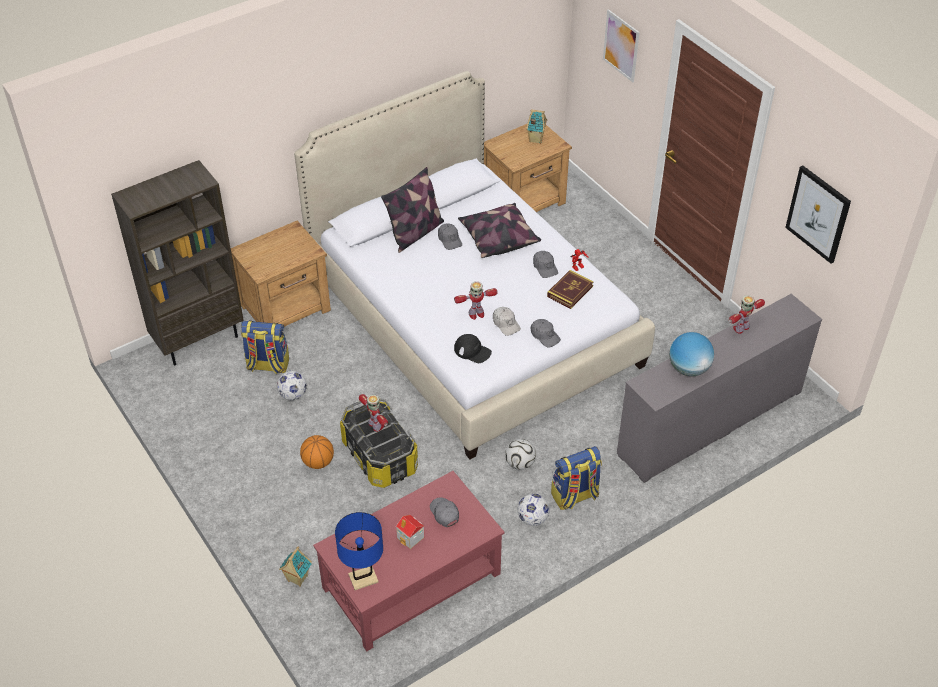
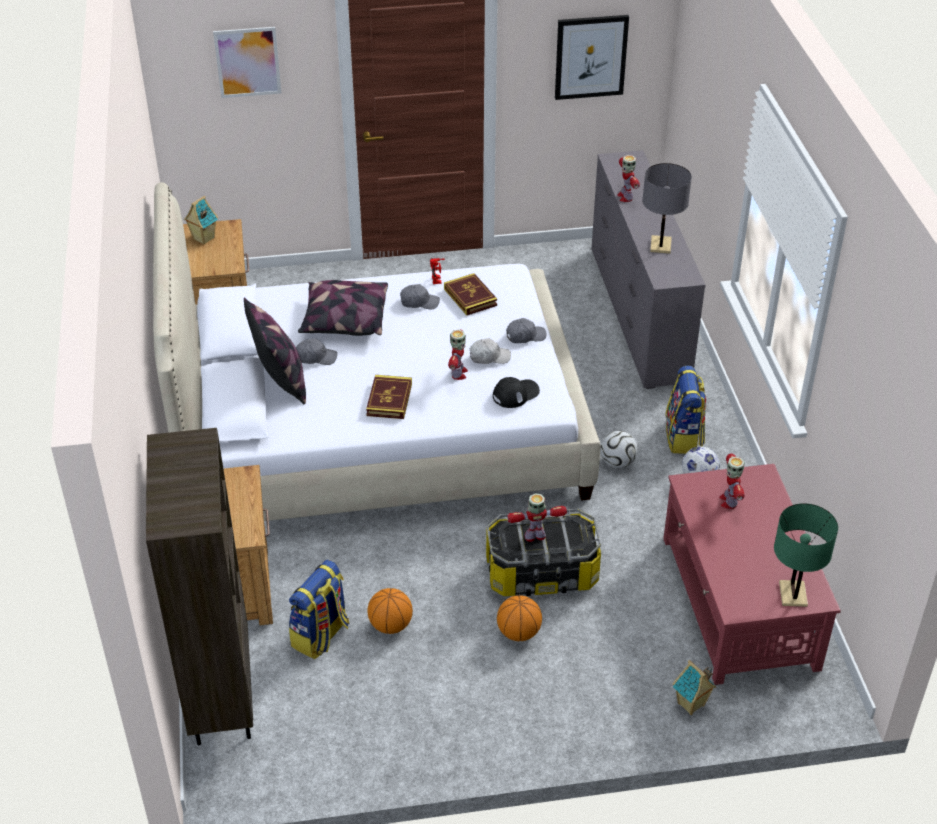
camera: 65 degrees left, 5 degrees down
football [277,371,307,400] -> basketball [368,588,413,634]
blue table lamp [335,512,383,590] -> green table lamp [774,503,838,607]
toy house [396,515,424,549] -> none
grey cap [430,497,459,527] -> toy robot [719,454,745,509]
globe [669,332,714,376] -> grey table lamp [642,163,692,254]
none -> book [366,375,412,419]

